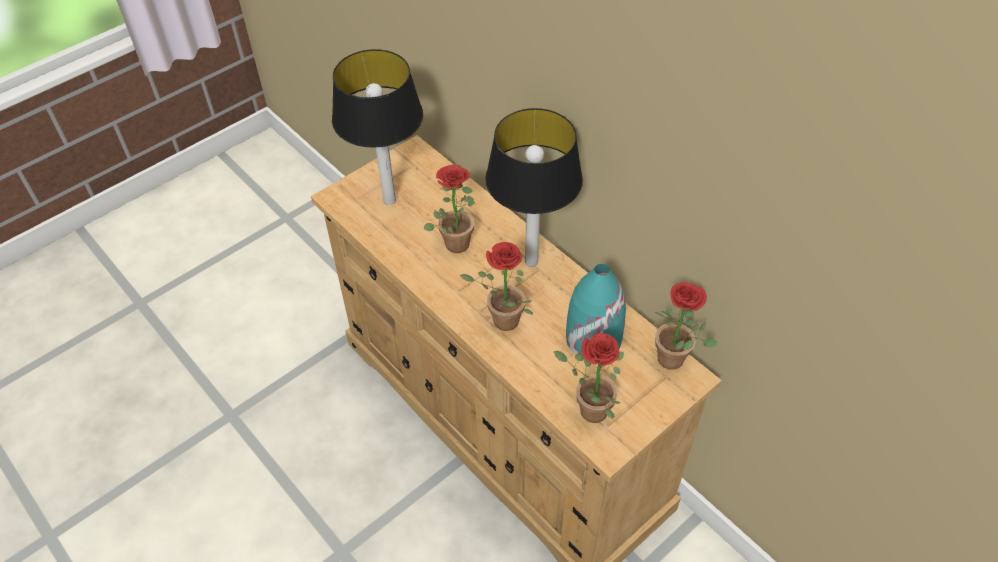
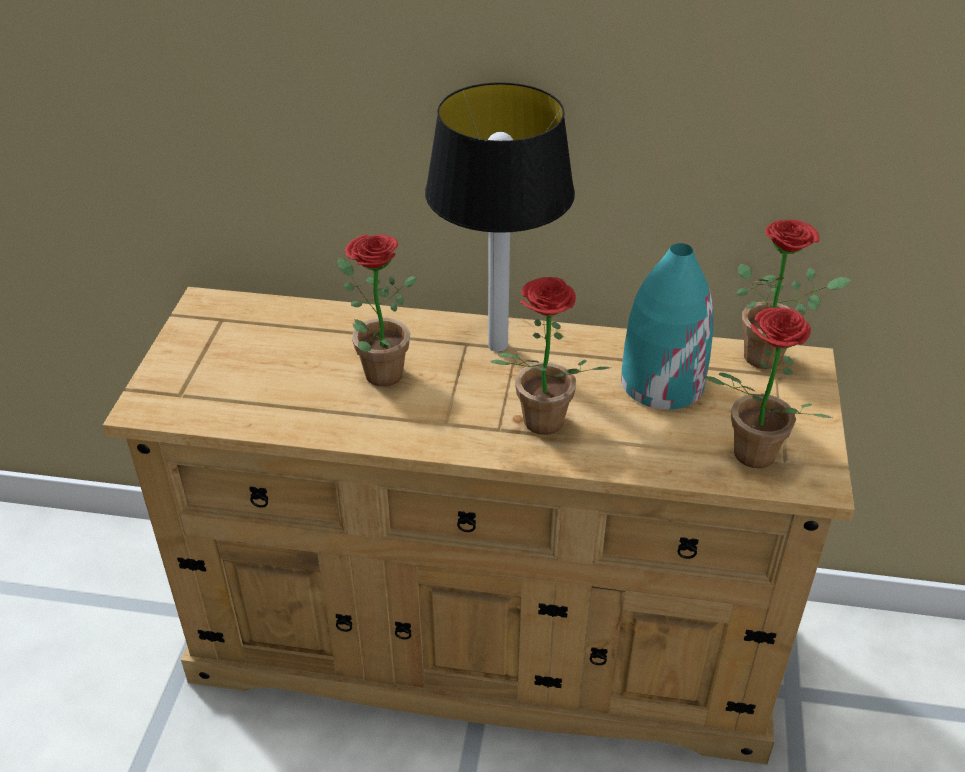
camera: 40 degrees left, 10 degrees down
table lamp [332,49,423,205] -> none

